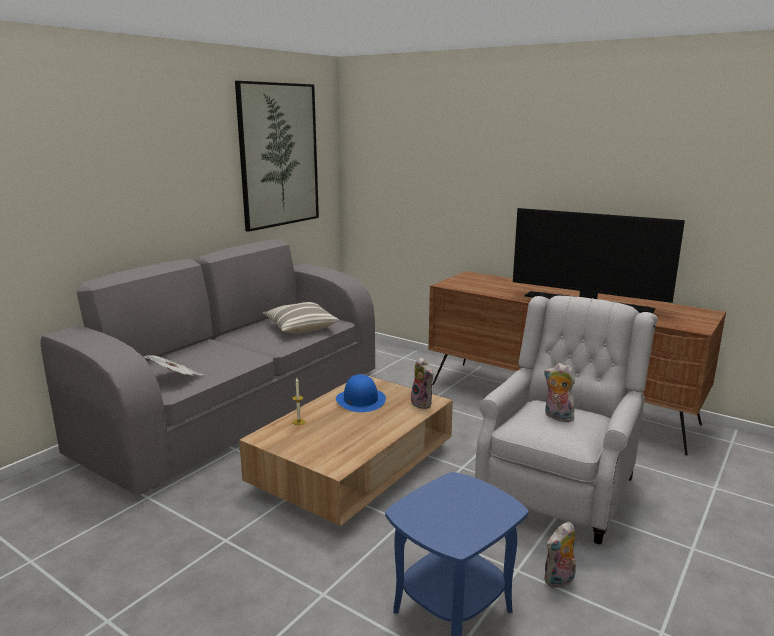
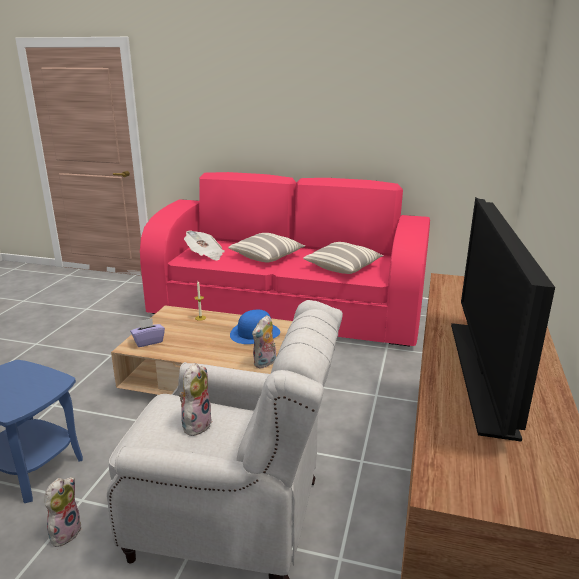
camera: 70 degrees right, 5 degrees up
grey sofa [40,239,375,495] -> pink sofa [140,172,430,347]
picture [235,81,319,232] -> none
plush toy [544,522,576,588] -> plush toy turned 75 degrees clockwise [45,477,82,547]
none -> purple tissue box [130,318,165,347]
none -> pillow [228,233,305,262]

